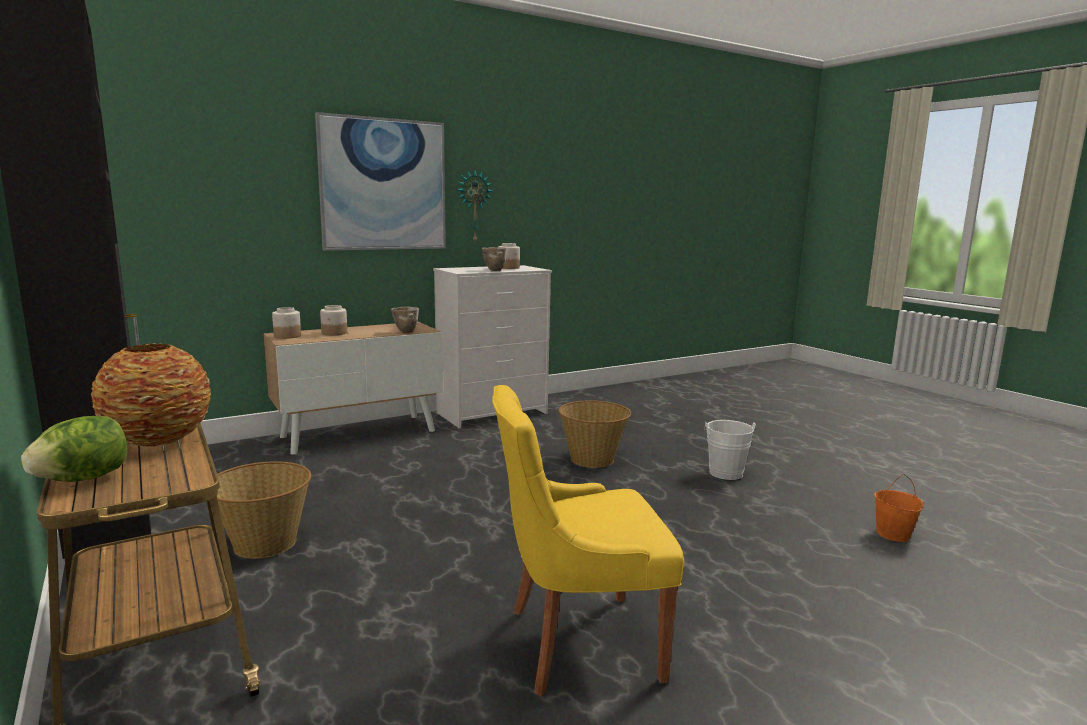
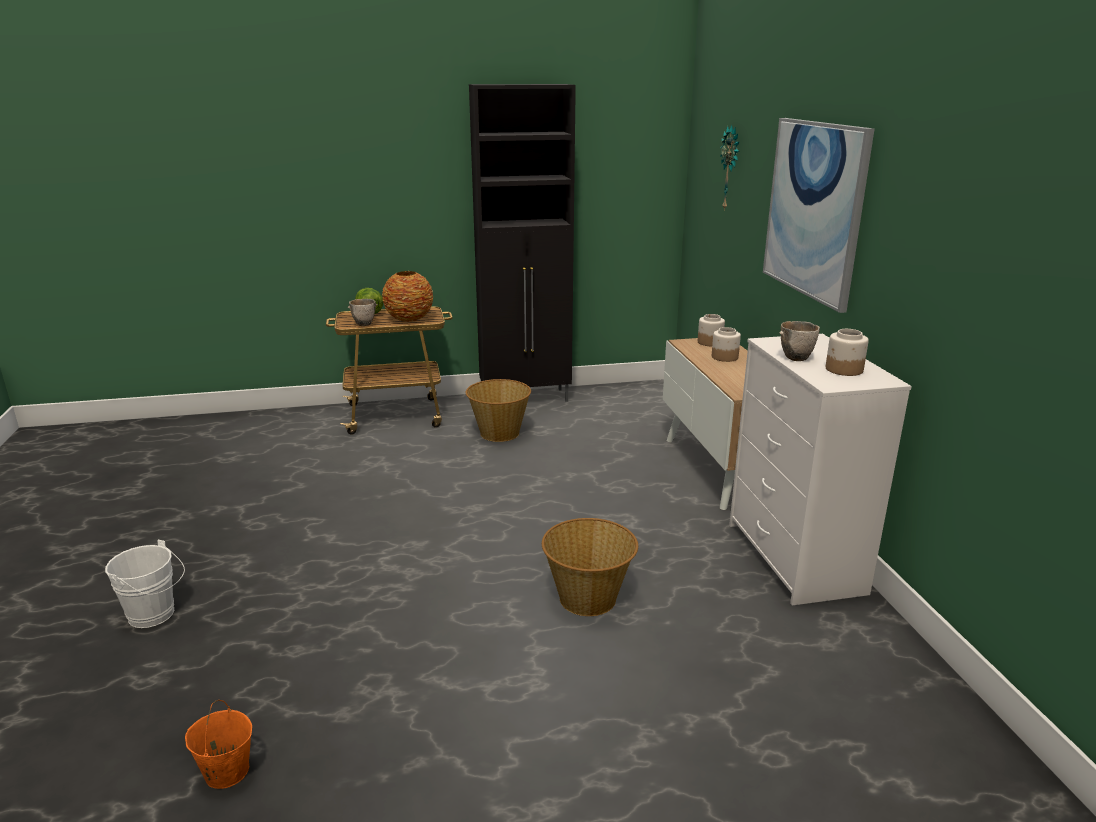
camera: 110 degrees right, 10 degrees up
bowl [391,307,419,333] -> bowl moved to [348,299,378,326]
wall clock [458,170,492,243] -> wall clock moved to [720,125,739,210]
yellow chair [492,385,684,696] -> none
white bucket [704,420,756,480] -> white bucket moved to [105,540,185,628]

